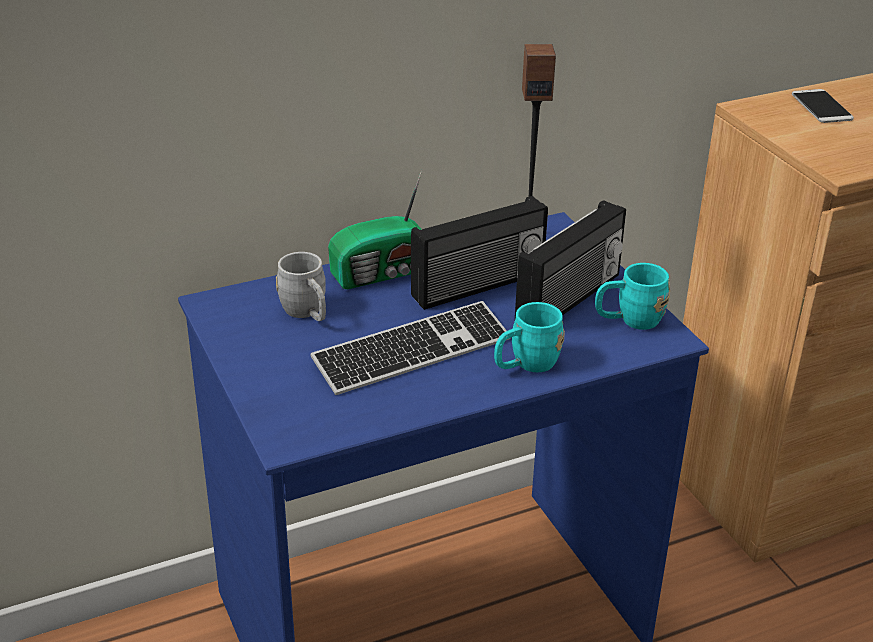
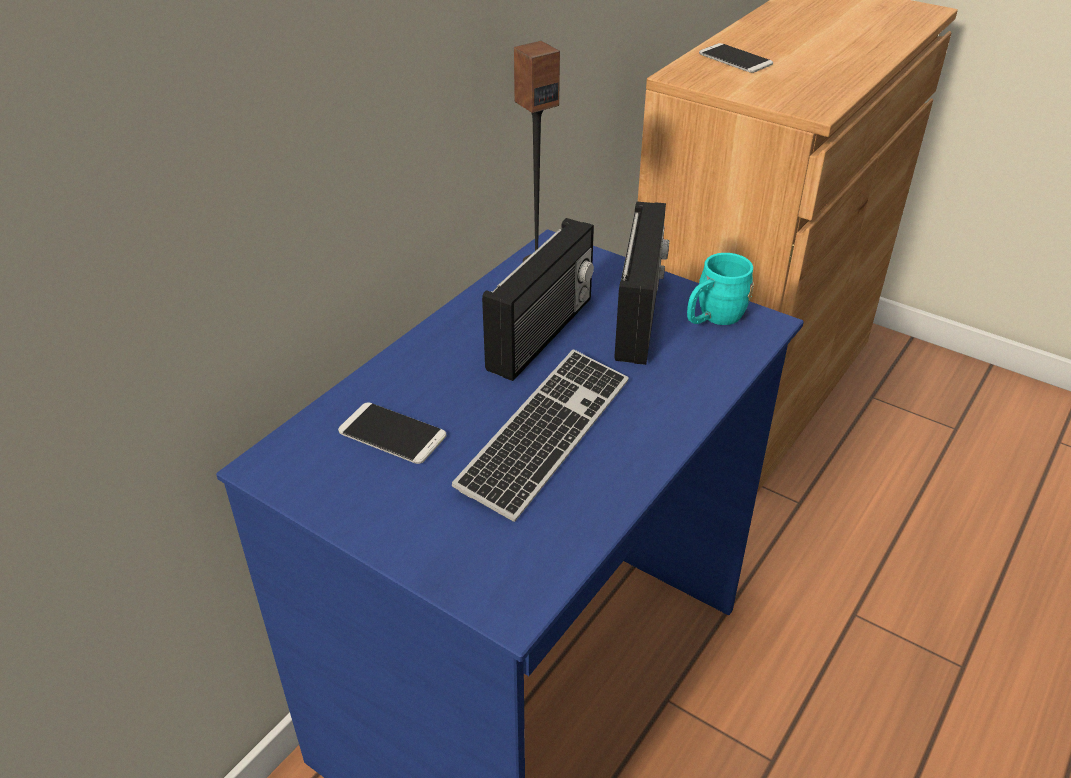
camera: 30 degrees left, 5 degrees up
grey mug [276,252,326,321] -> phone [338,403,446,464]
radio [328,170,422,289] -> none
turquoise mug [494,302,565,372] -> none

